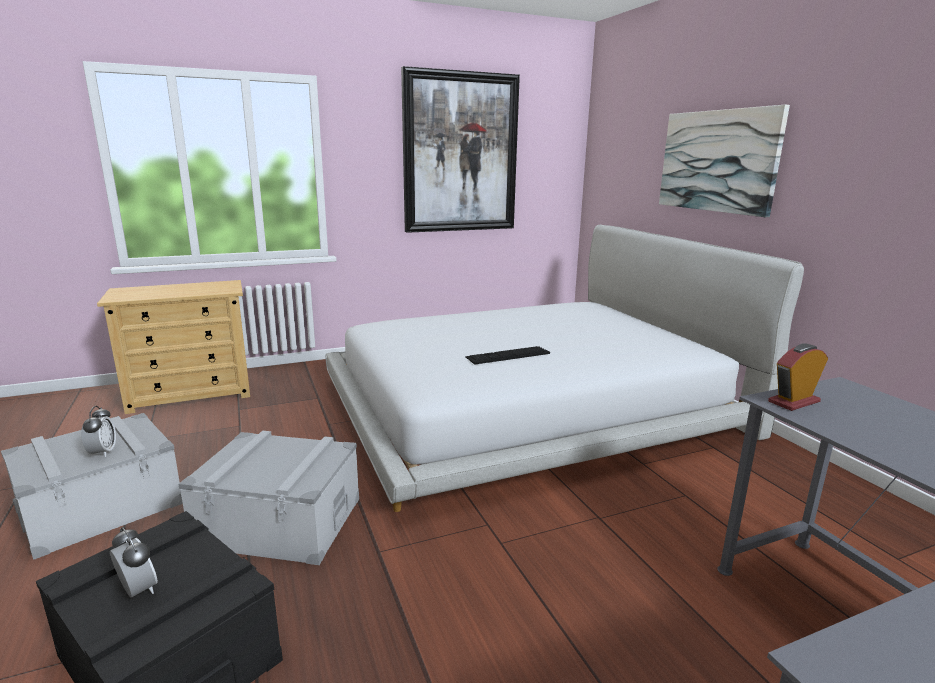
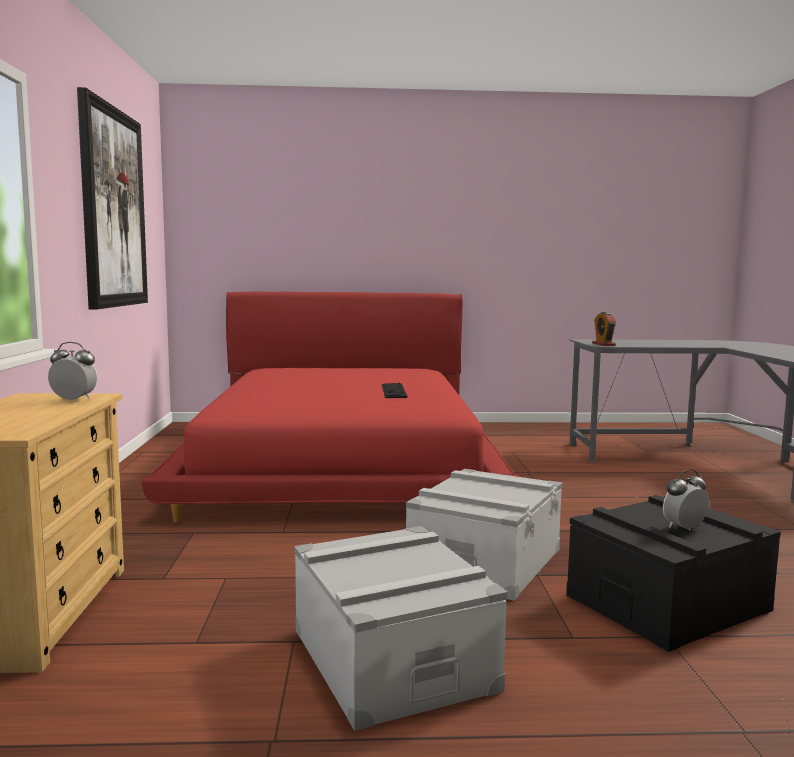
camera: 70 degrees left, 10 degrees down
alarm clock [81,406,116,457] -> alarm clock moved to [48,342,98,401]
white bed [325,225,804,512] -> red bed [142,292,520,523]
picture [659,105,790,217] -> none

